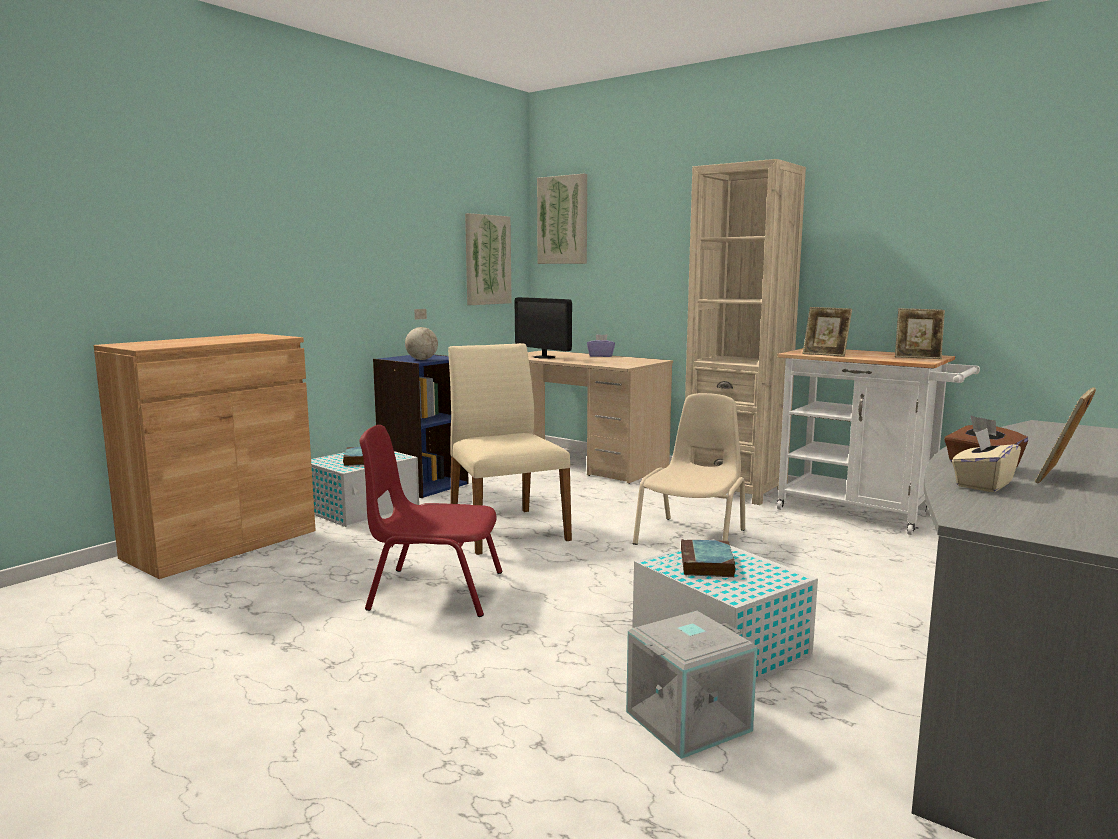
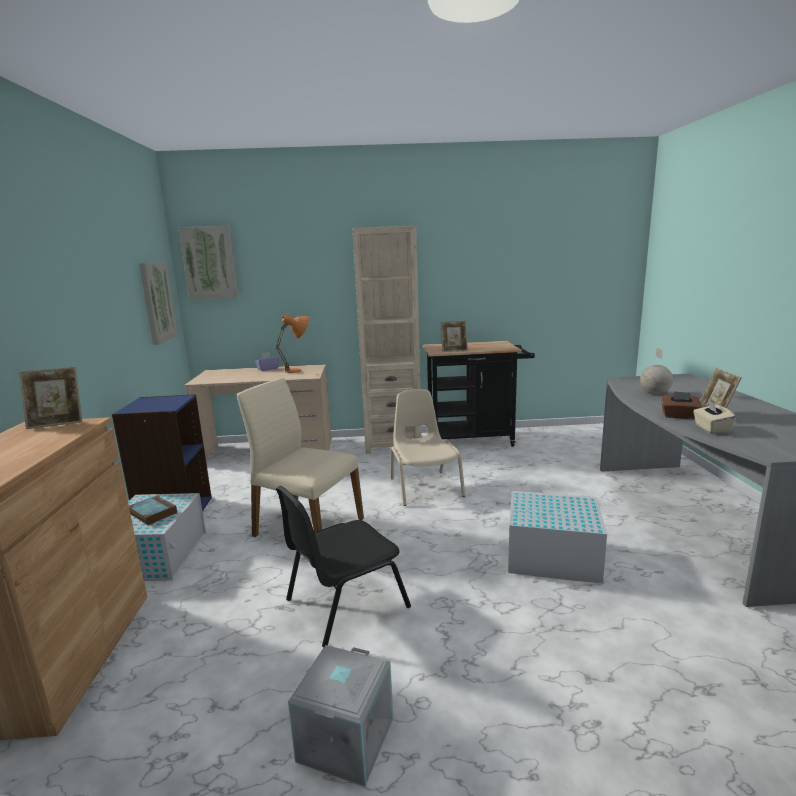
camera: 40 degrees left, 5 degrees up
red chair [359,425,502,617] -> black chair [276,486,411,648]
globe [405,309,438,360] -> globe moved to [640,347,673,395]
monitor [515,297,572,359] -> none
grey storage box [626,611,758,759] -> grey storage box moved to [288,645,393,787]
book [681,539,736,577] -> none
white cart [777,348,980,535] -> black cart [423,341,535,447]
picture frame [895,308,945,359] -> picture frame moved to [19,367,82,429]
none -> orange table lamp [276,314,309,373]

